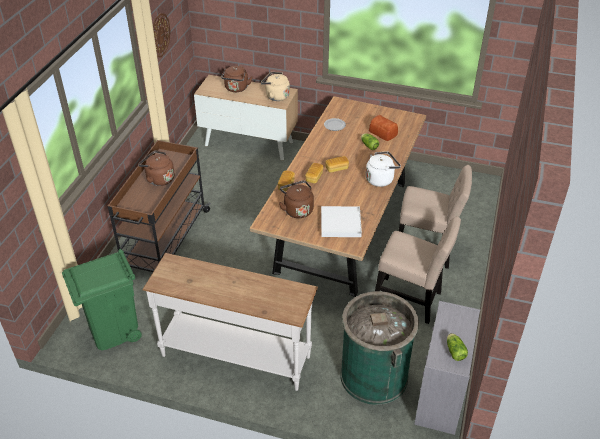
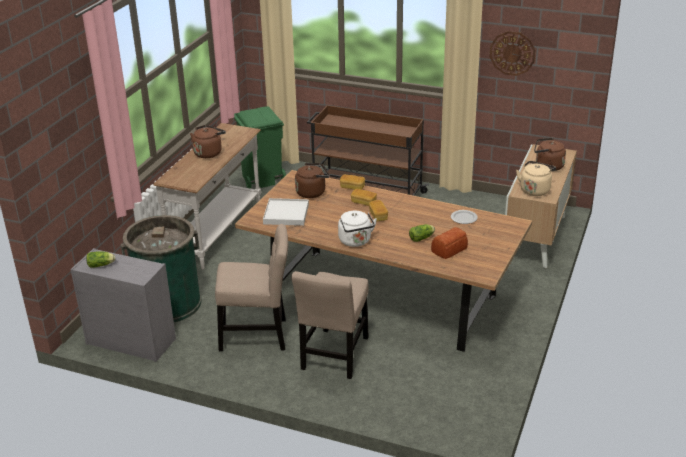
camera: 95 degrees right, 10 degrees down
brown kettle [138,150,175,186] -> brown kettle moved to [190,125,226,158]
beige chair [375,216,461,324] -> beige chair turned 120 degrees counterclockwise [215,224,289,351]

